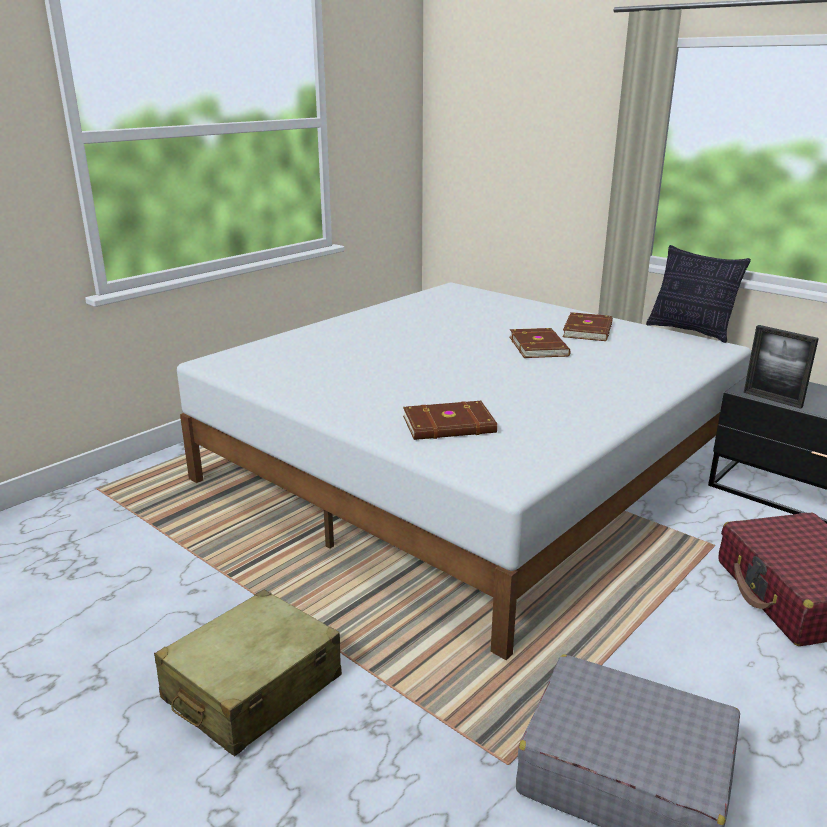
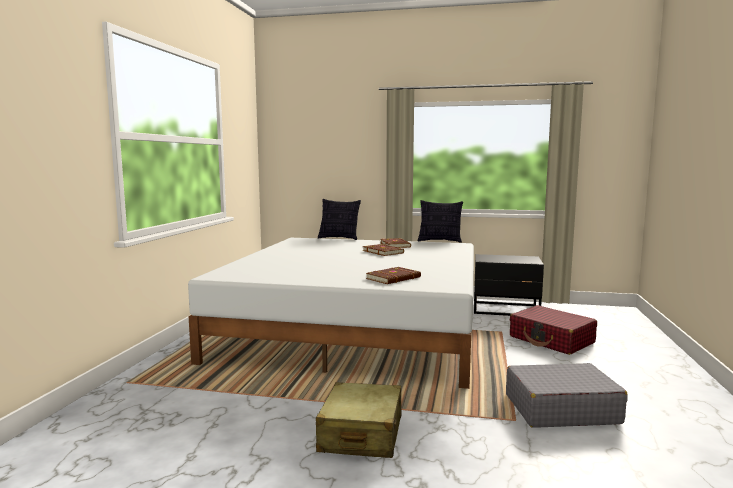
camera: 30 degrees left, 15 degrees down
picture frame [744,325,819,409] -> none
none -> pillow [318,199,361,240]

